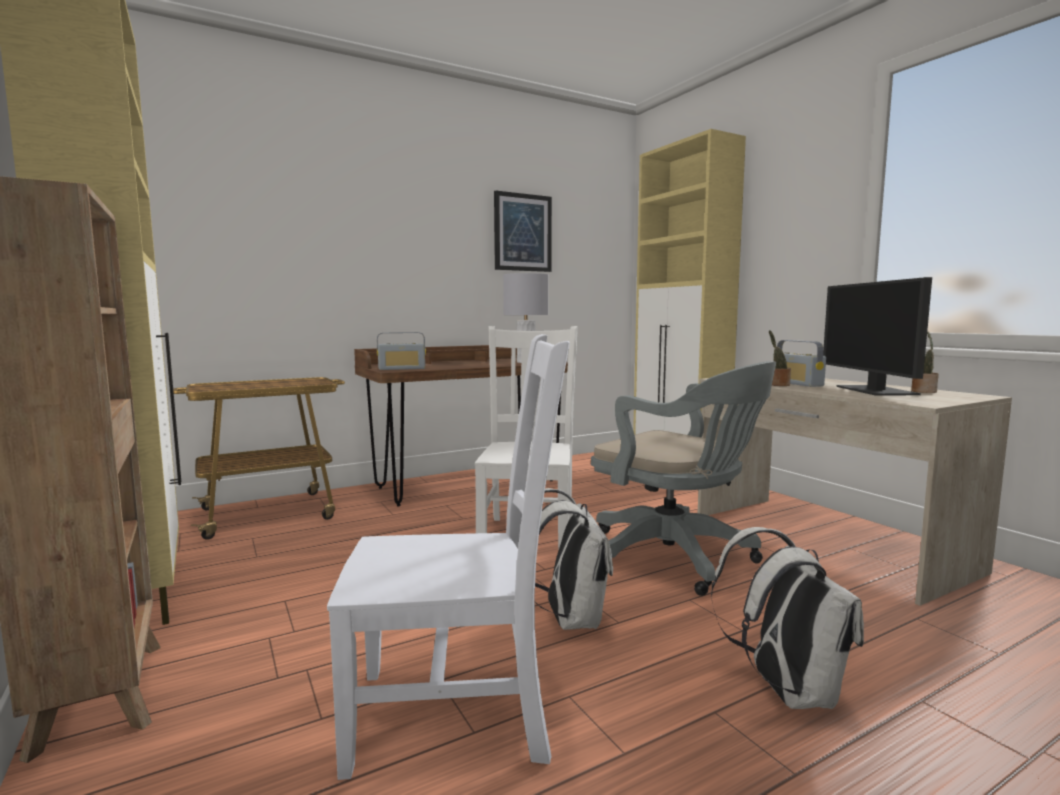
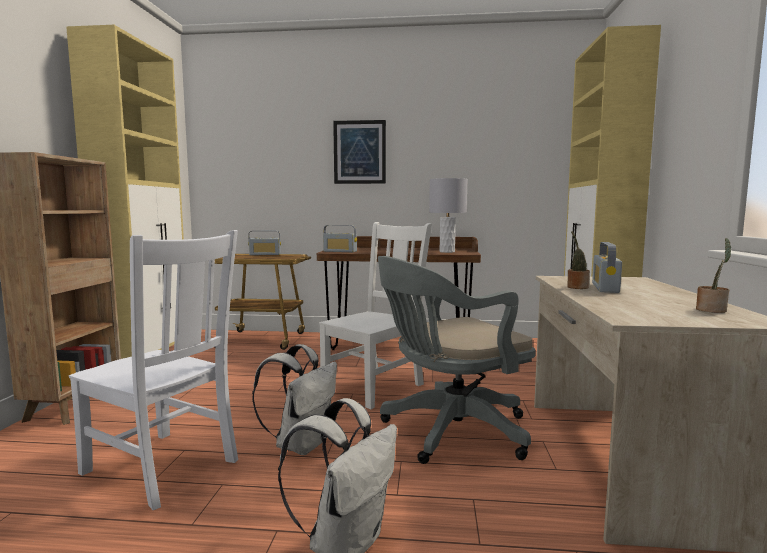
camera: 35 degrees right, 0 degrees up
picture [494,190,552,272] -> picture moved to [333,120,386,184]
grey office chair [591,361,776,596] -> grey office chair turned 75 degrees clockwise [378,256,535,464]
monitor [823,277,932,396] -> none
none -> radio [248,231,281,255]

